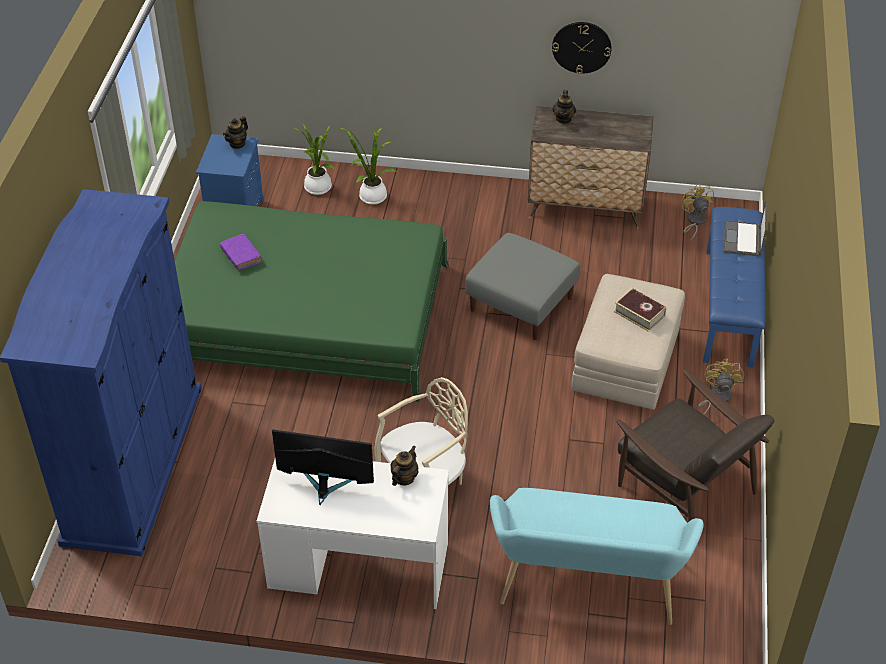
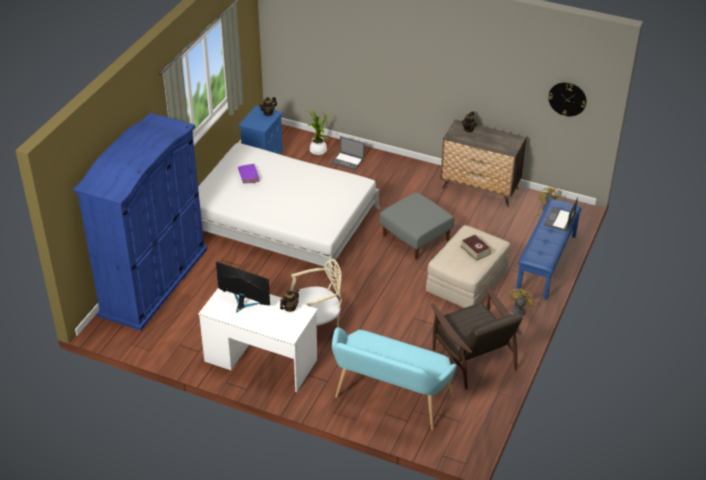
camera: 15 degrees right, 5 degrees down
green bed [175,201,449,402] -> white bed [198,143,380,280]
potted plant [339,127,398,205] -> laptop [331,136,365,170]
wall clock [552,22,612,74] -> wall clock moved to [548,82,586,116]

